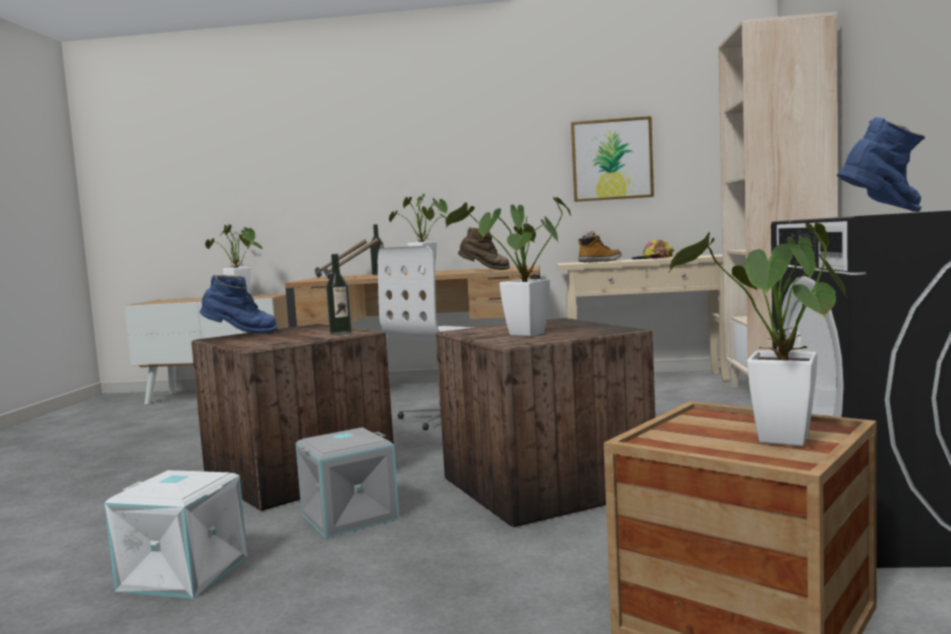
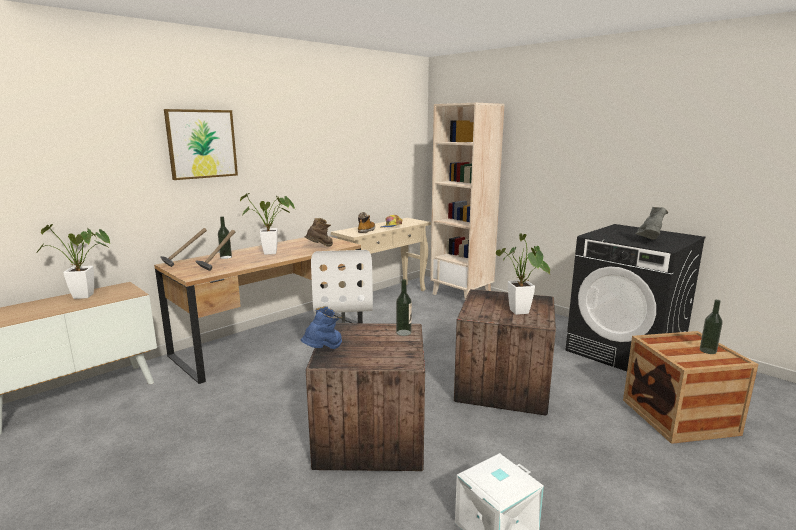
camera: 50 degrees left, 10 degrees up
grey storage box [296,428,399,538] -> none
picture [571,116,654,202] -> picture moved to [164,109,238,180]
potted plant [669,223,846,446] -> bottle [700,300,723,354]
blue boot [837,117,925,212] -> grey boot [636,207,668,240]

